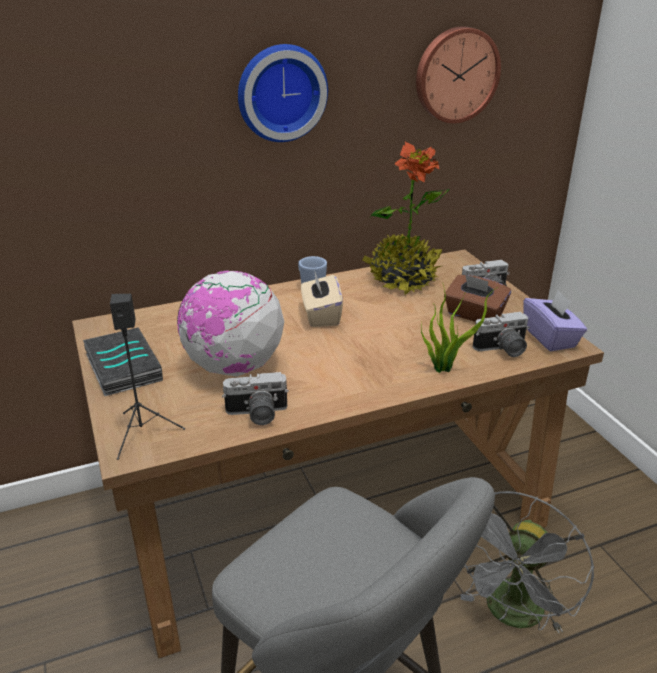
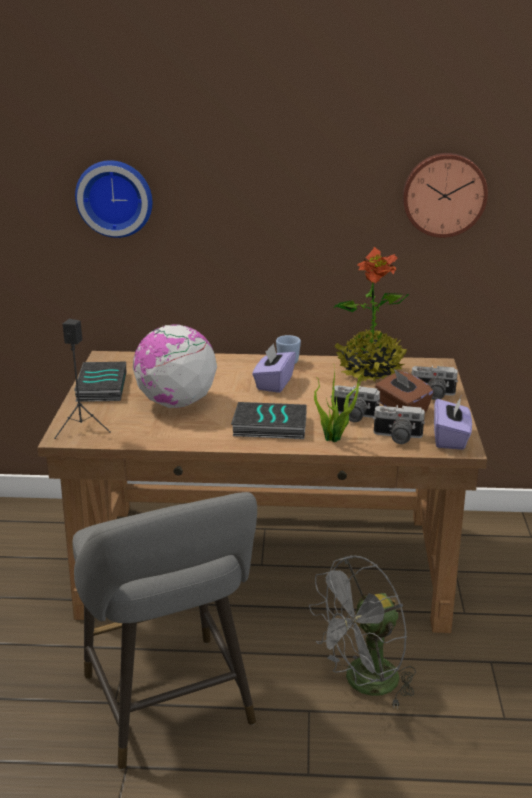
camera: 25 degrees right, 5 degrees down
camera [222,372,289,425] -> camera moved to [332,385,380,422]
wall clock [238,44,328,142] -> wall clock moved to [75,160,152,238]
beige tissue box [301,272,343,327] -> purple tissue box [252,343,296,393]
none -> book [231,402,307,439]

